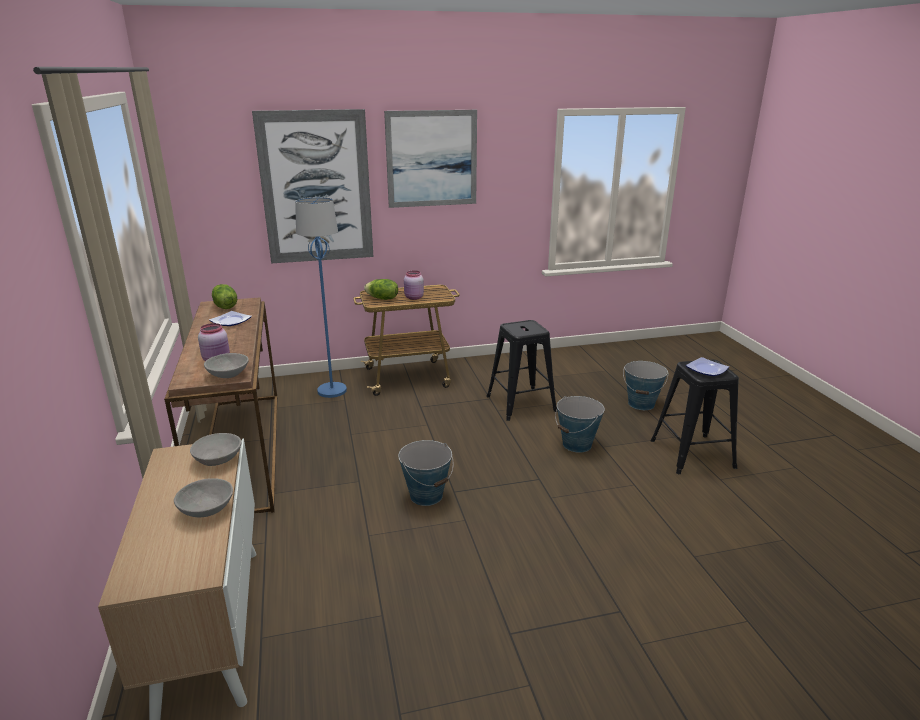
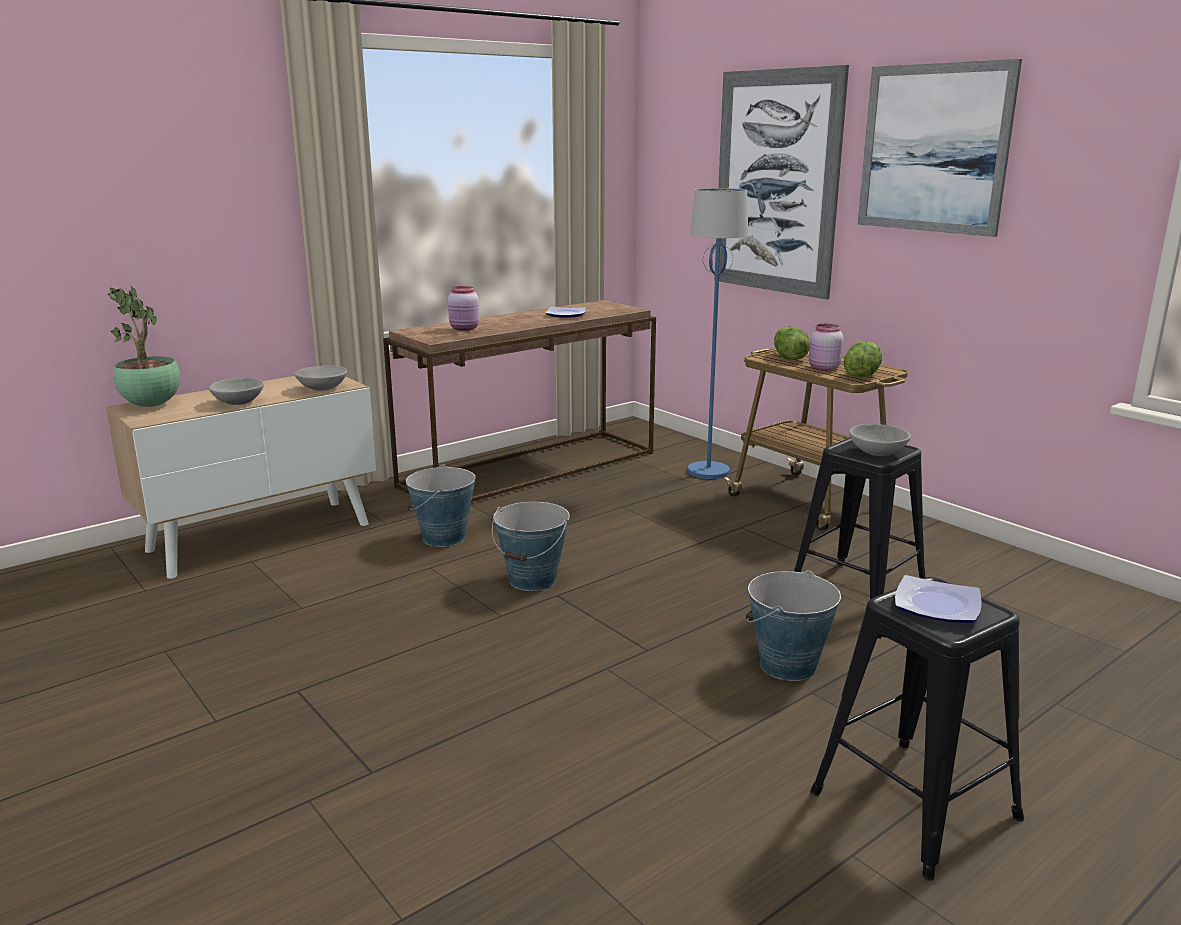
camera: 65 degrees right, 5 degrees down
grey bowl [204,353,249,378] -> grey bowl moved to [849,424,911,456]
lettuce [212,284,237,309] -> lettuce moved to [844,342,882,377]
bucket [623,361,668,410] -> bucket moved to [406,464,476,547]
none -> potted plant [108,287,180,407]

